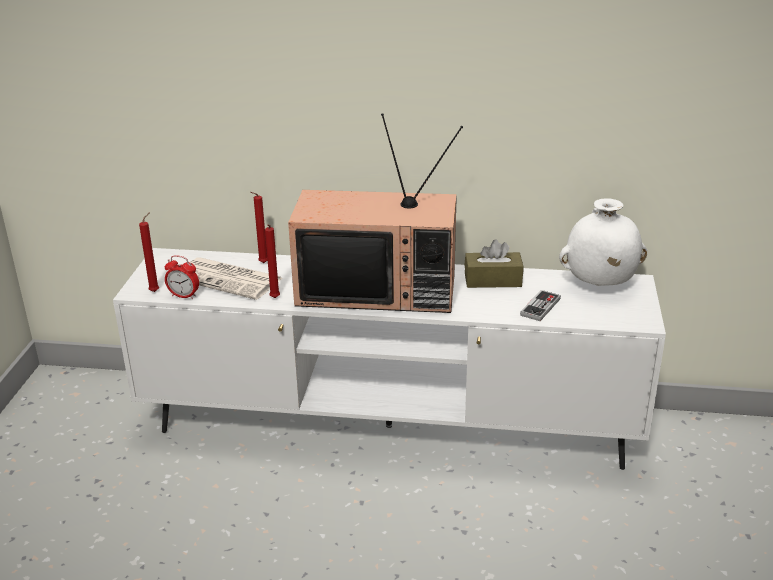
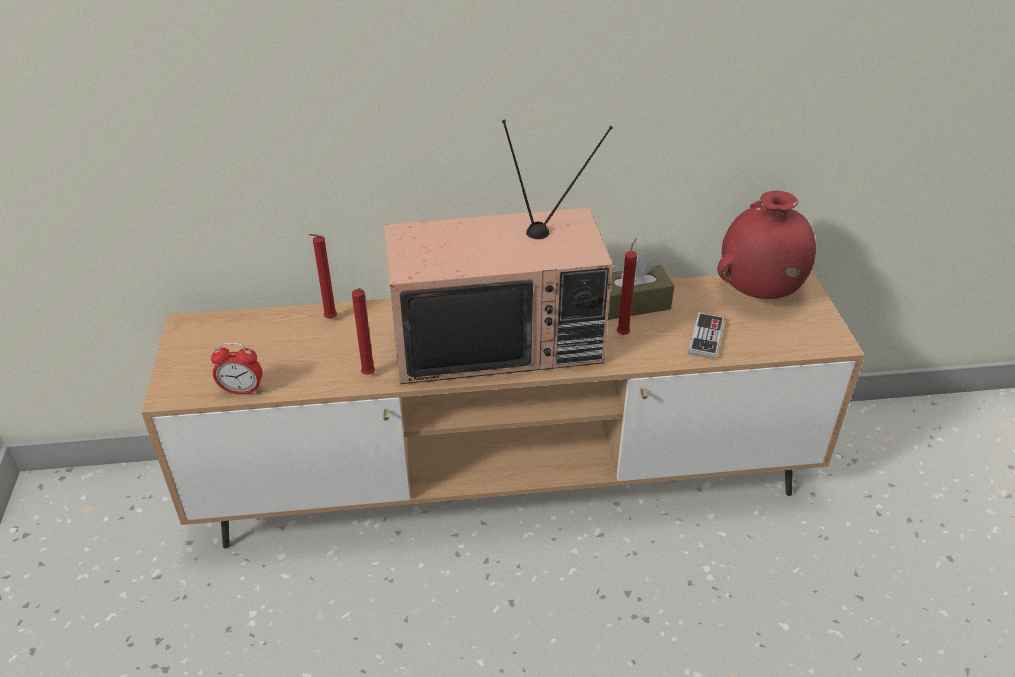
camera: 15 degrees left, 10 degrees up
white tv stand [113,248,666,470] -> brown tv stand [141,271,865,548]
red candle [139,212,159,292] -> red candle moved to [617,238,637,335]
newspaper [190,257,283,300] -> none
white vase [559,198,647,286] -> red vase [717,190,816,299]

